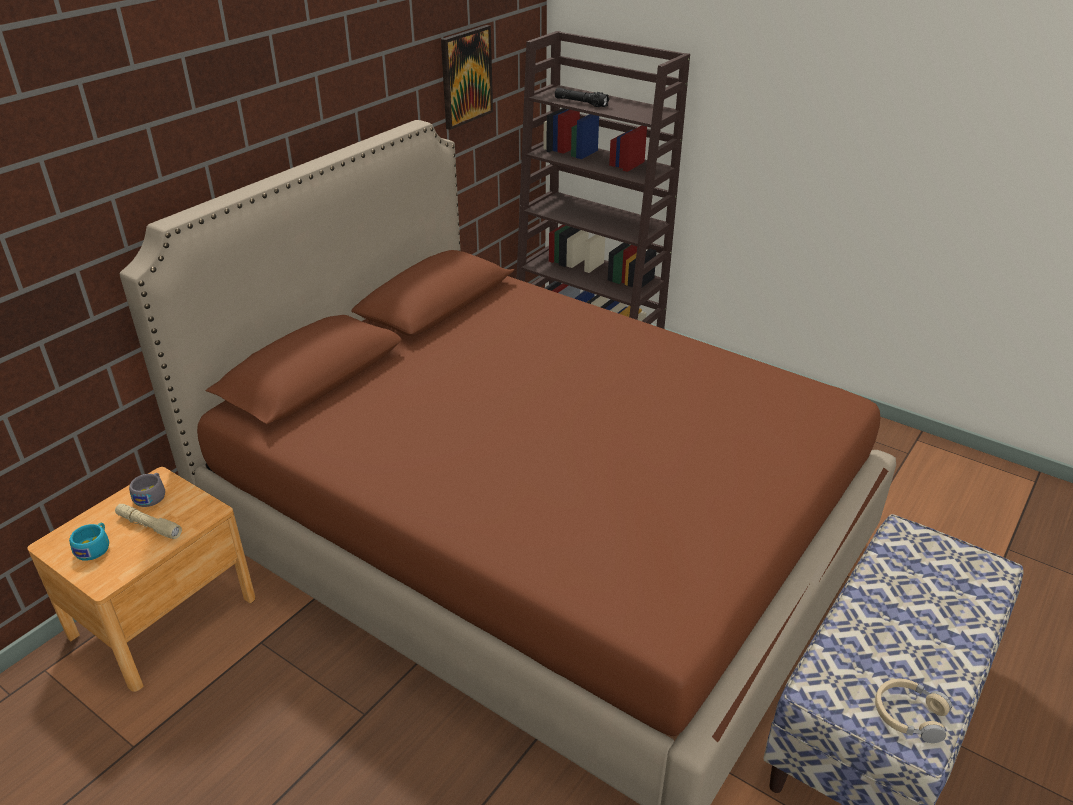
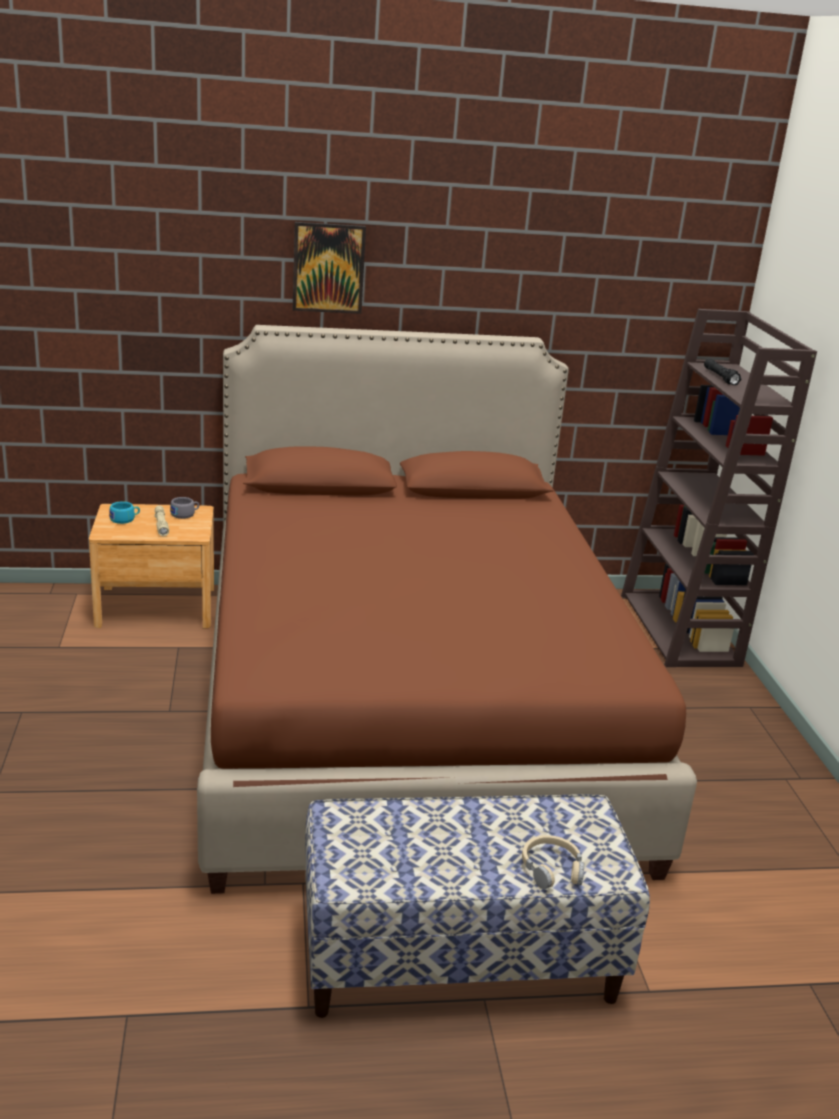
camera: 45 degrees right, 10 degrees down
picture [441,25,493,130] -> picture moved to [293,222,366,314]
beige headphones [875,679,952,743] -> beige headphones moved to [522,835,584,889]

